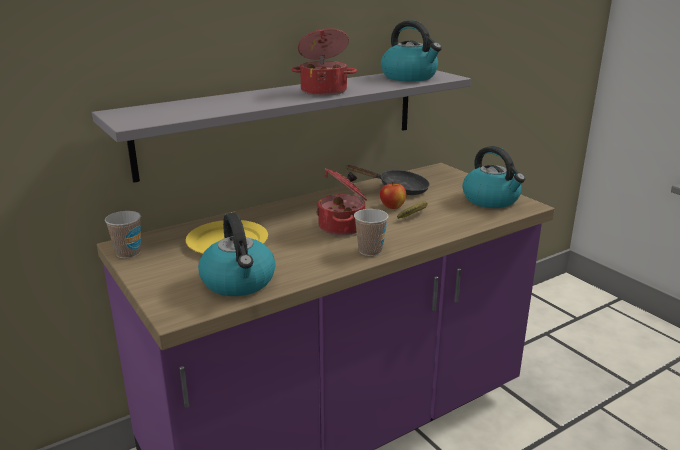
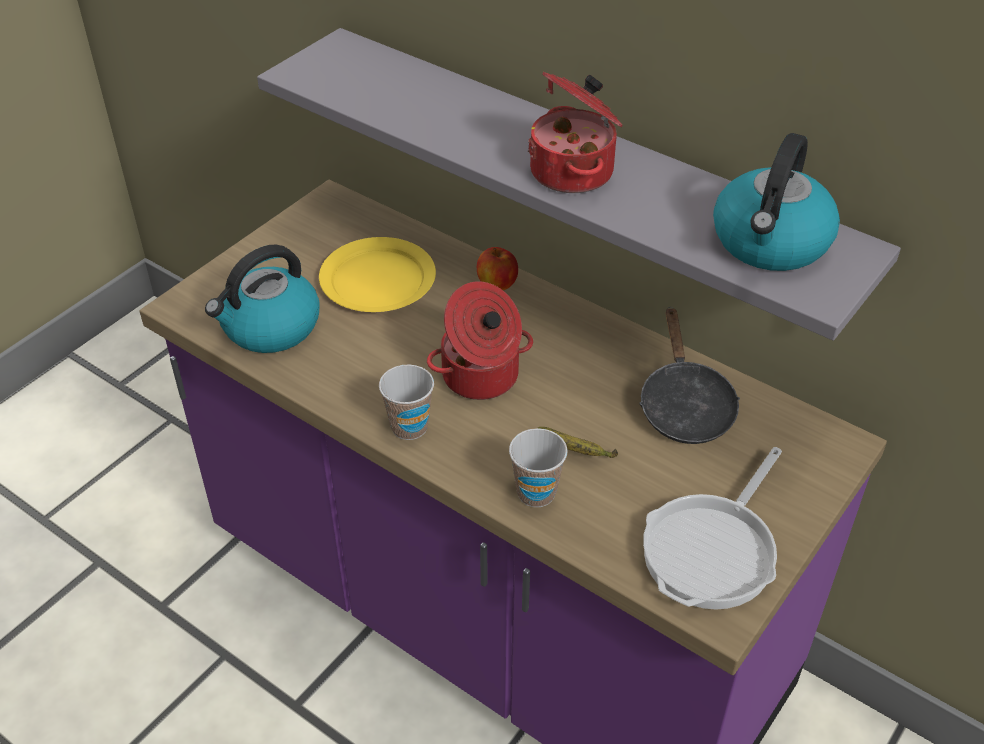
camera: 70 degrees right, 20 degrees up
cup [105,211,141,259] -> cup moved to [509,428,567,507]
apple [380,181,406,209] -> apple moved to [477,247,518,290]
kettle [462,146,525,208] -> frying pan [643,447,782,610]

